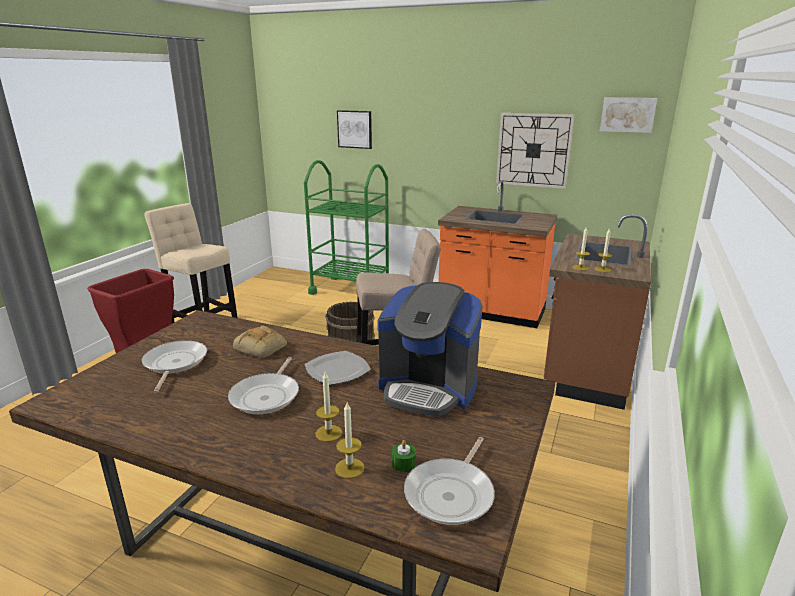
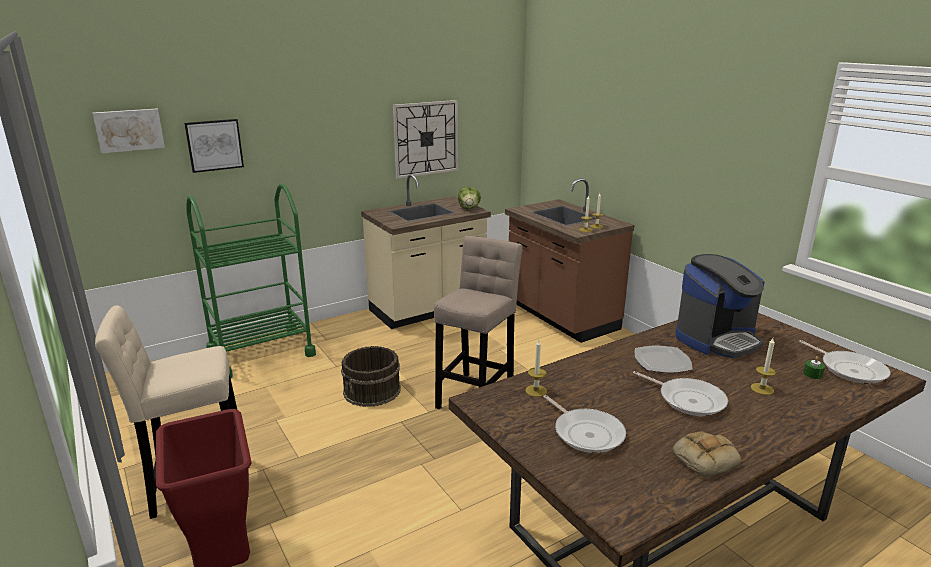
camera: 55 degrees left, 0 degrees up
frying pan [142,341,207,393] -> frying pan turned 150 degrees counterclockwise [543,395,626,453]
bread [233,326,287,358] -> bread moved to [673,432,741,478]
candle [335,403,365,479] -> candle moved to [525,340,547,397]
orange counter [438,180,557,328] -> beige counter [361,174,491,329]
picture [600,97,657,133] -> picture moved to [92,109,165,153]
none -> lettuce [458,187,481,209]

